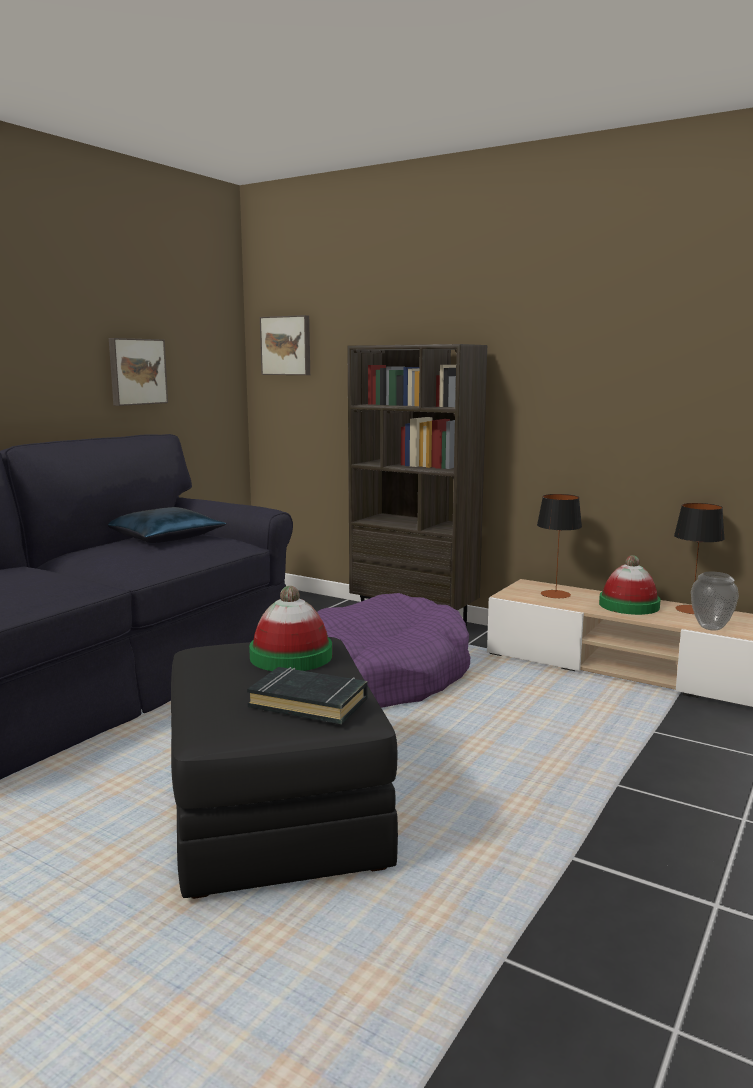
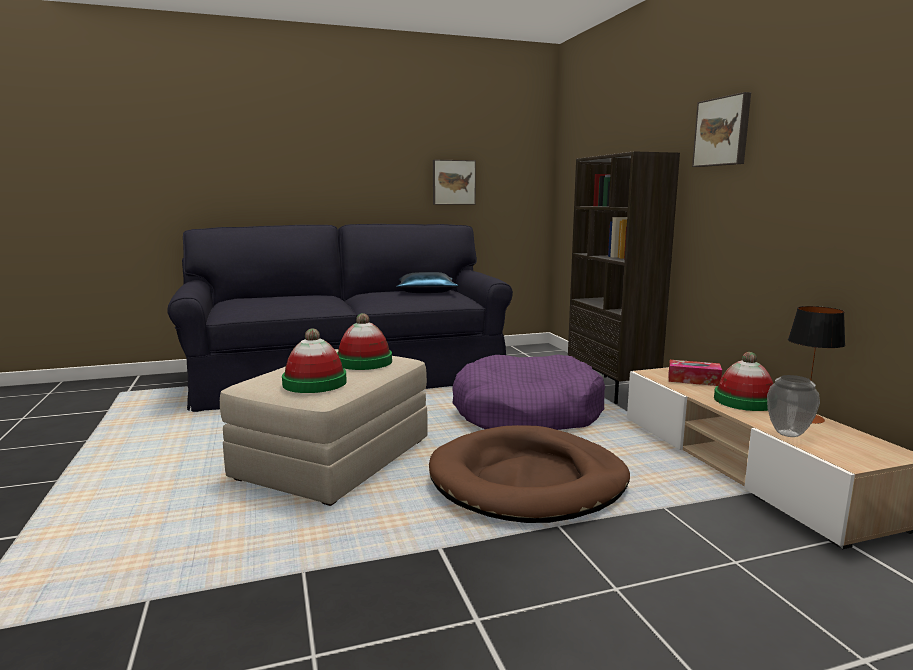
camera: 40 degrees right, 0 degrees up
black ottoman [171,637,398,899] -> beige ottoman [220,349,428,506]
black book [247,667,368,724] -> hat [282,328,347,393]
picture [260,315,310,375] -> picture moved to [692,92,751,167]
table lamp [537,494,582,598] -> tissue box [668,360,722,386]
none -> brown dog bed [429,425,630,523]

